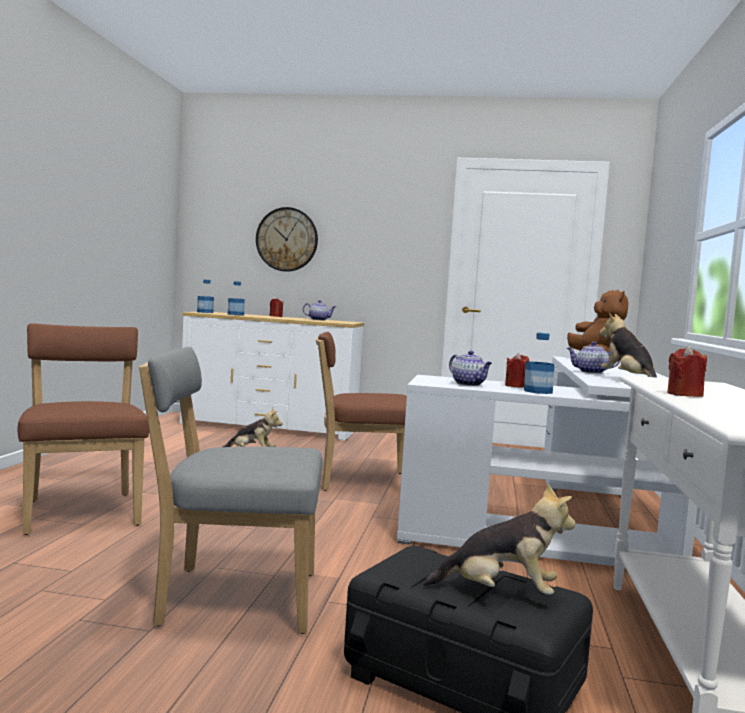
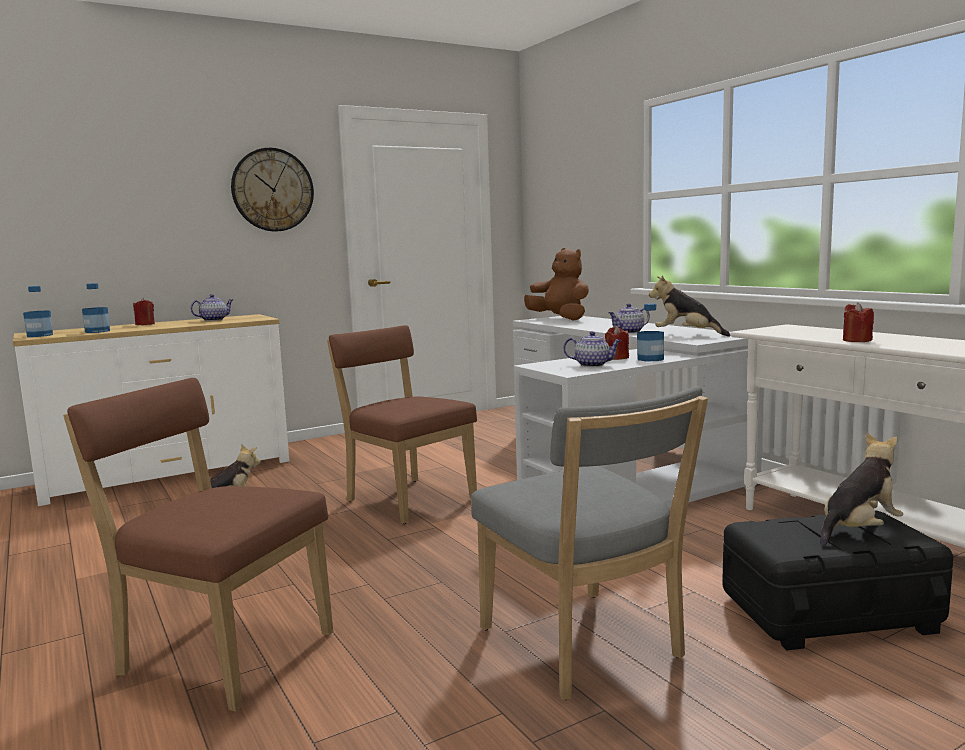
camera: 40 degrees left, 5 degrees up
grey chair [139,347,323,634] -> grey chair turned 75 degrees counterclockwise [471,386,708,700]
wall clock [256,207,318,272] -> wall clock moved to [231,148,314,231]
brown chair [315,332,407,491] -> brown chair turned 90 degrees clockwise [327,325,477,524]

